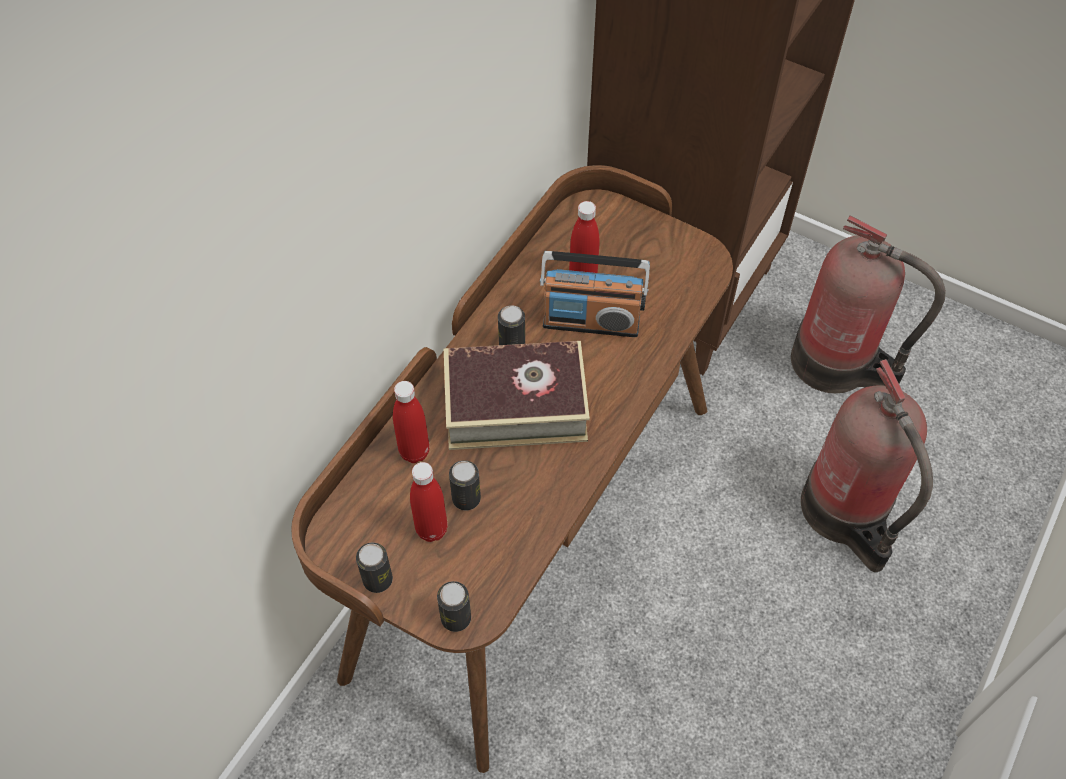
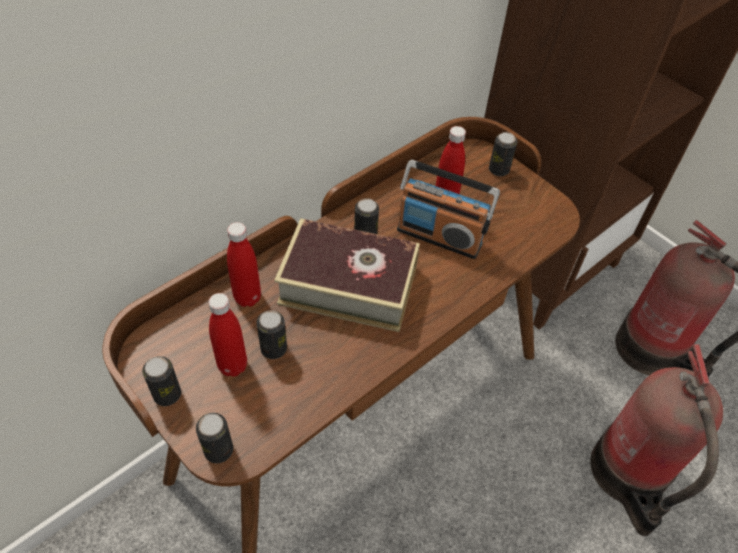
camera: 15 degrees right, 5 degrees down
none -> can [489,132,517,176]

